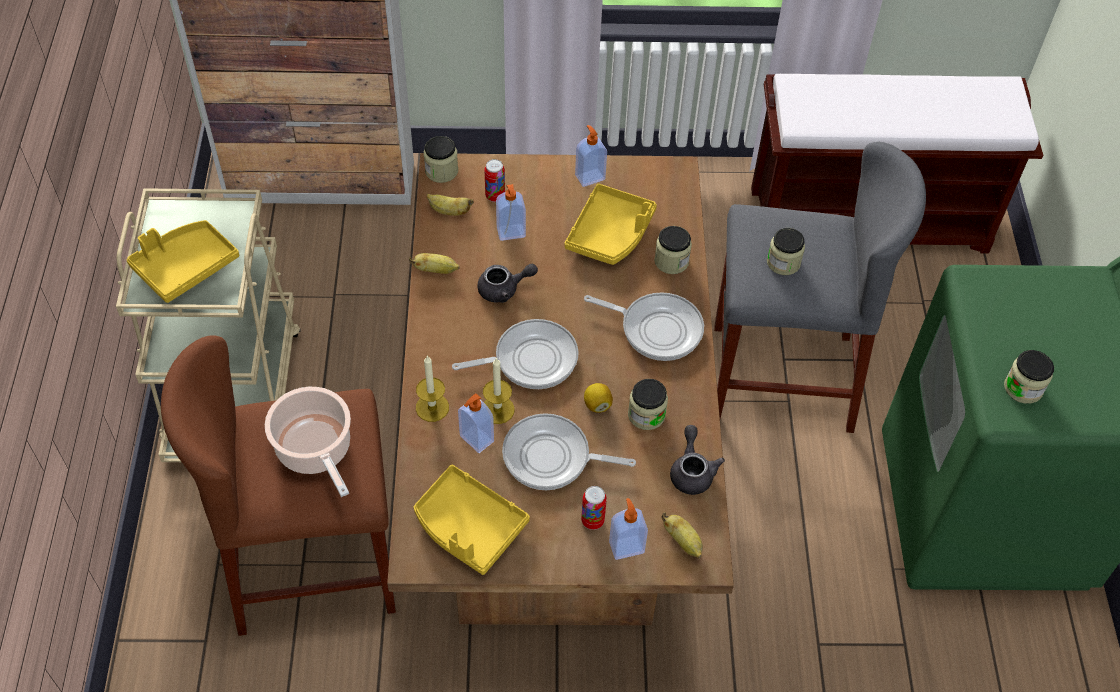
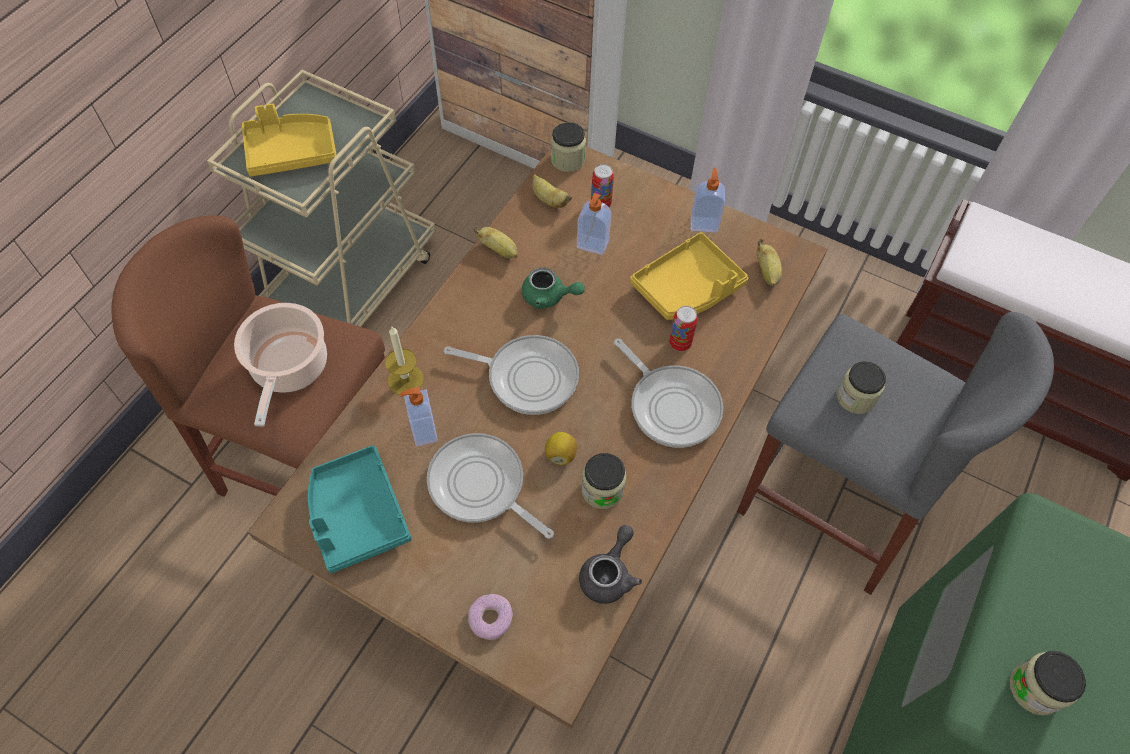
camera: 30 degrees right, 5 degrees up
yellow tray [414,465,530,575] -> turquoise tray [308,445,411,573]
grey teapot [477,264,538,303] -> green teapot [522,267,585,309]
candle [483,357,515,424] -> none
can [581,486,607,530] -> can moved to [669,306,698,351]
soap dispenser [609,498,648,560] -> donut [468,594,513,640]
jar [654,226,692,274] -> none
banana [661,512,703,559] -> banana moved to [757,239,782,287]

